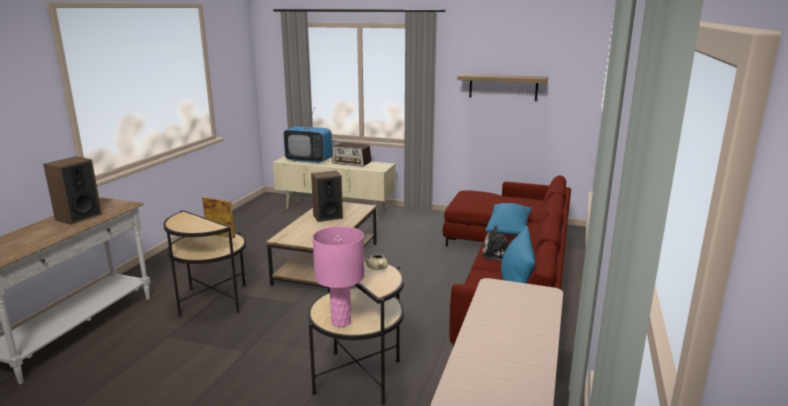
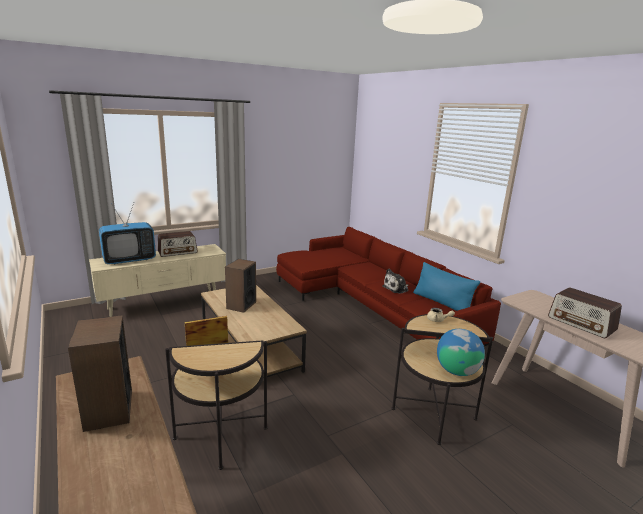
camera: 50 degrees left, 0 degrees up
pink table lamp [312,226,364,327] -> globe [437,329,485,376]
shelf [457,74,548,101] -> none
blue pillow [485,203,532,235] -> none
none -> radio [548,288,622,338]

